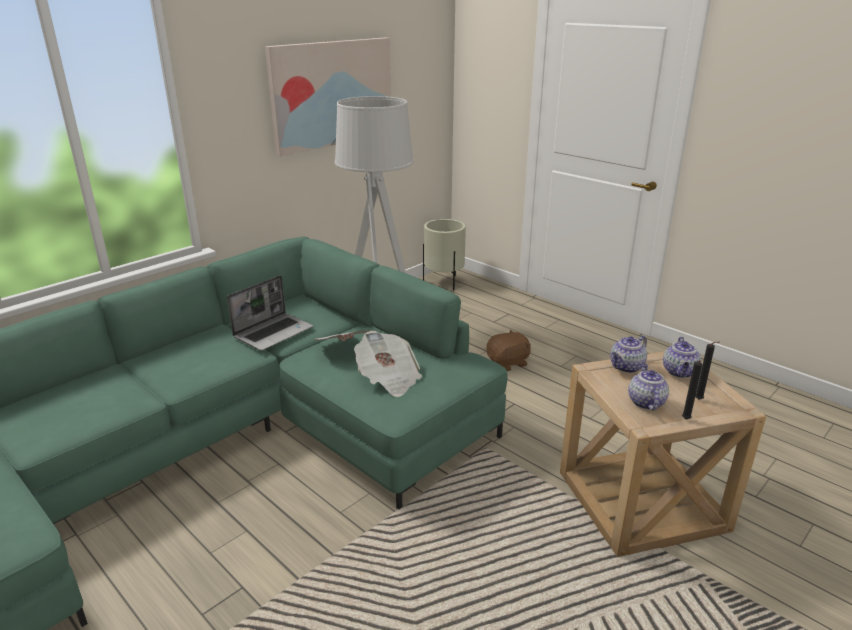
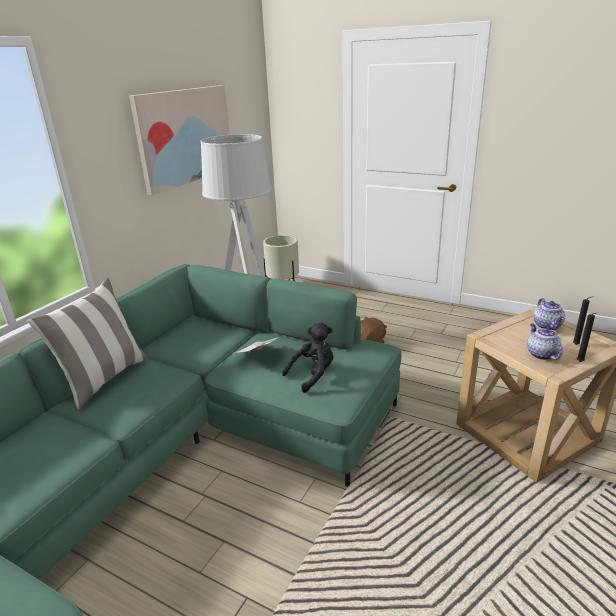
camera: 15 degrees left, 0 degrees up
laptop [227,275,313,351] -> none
newspaper [354,331,422,397] -> black plush toy [282,322,333,393]
teapot [610,335,647,373] -> none
none -> pillow [27,278,148,409]

